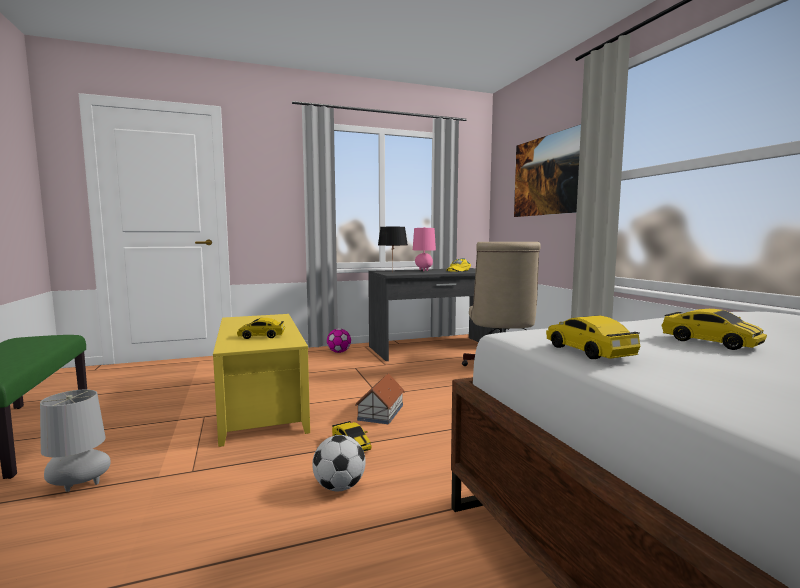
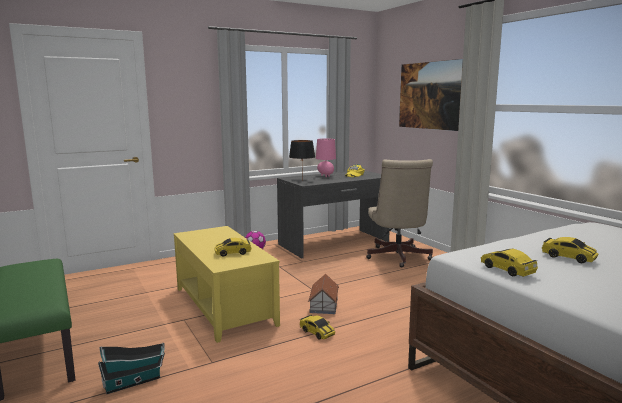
camera: 10 degrees left, 5 degrees up
grey table lamp [40,389,111,492] -> toy house [98,343,165,394]
football [312,435,366,491] -> none

